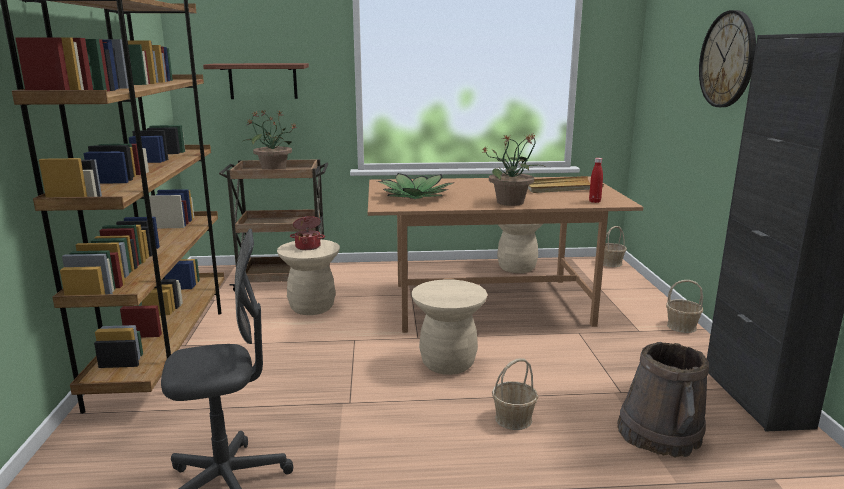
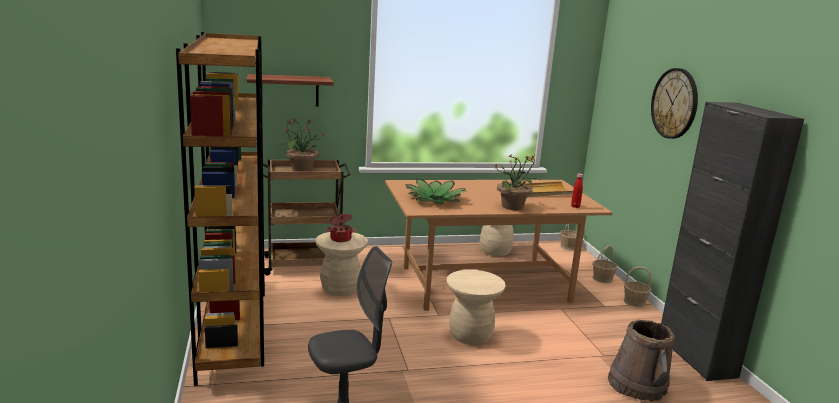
camera: 10 degrees left, 0 degrees up
basket [492,358,538,430] -> basket moved to [592,245,618,283]

